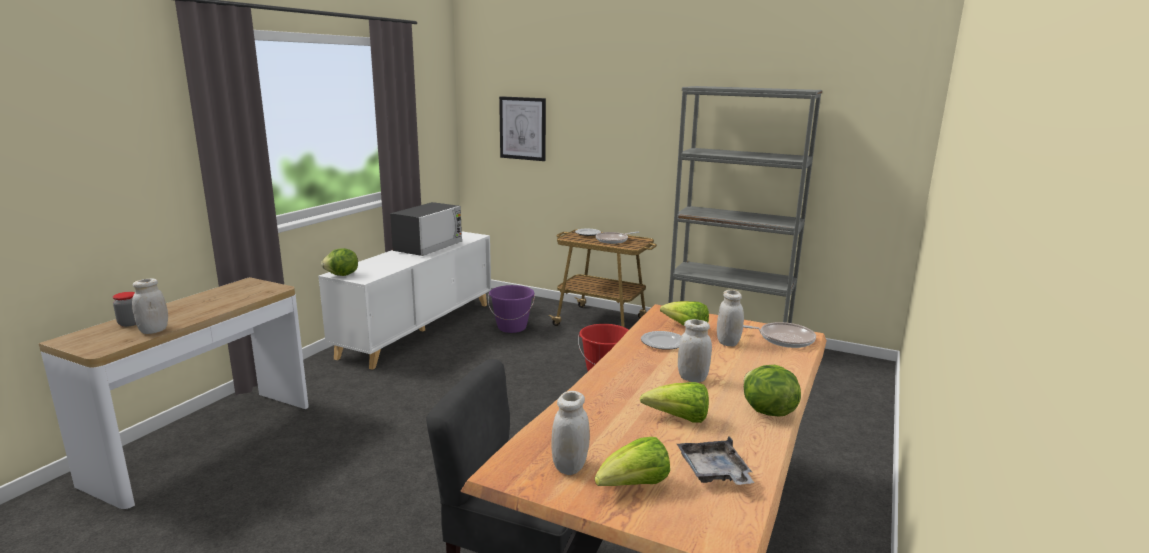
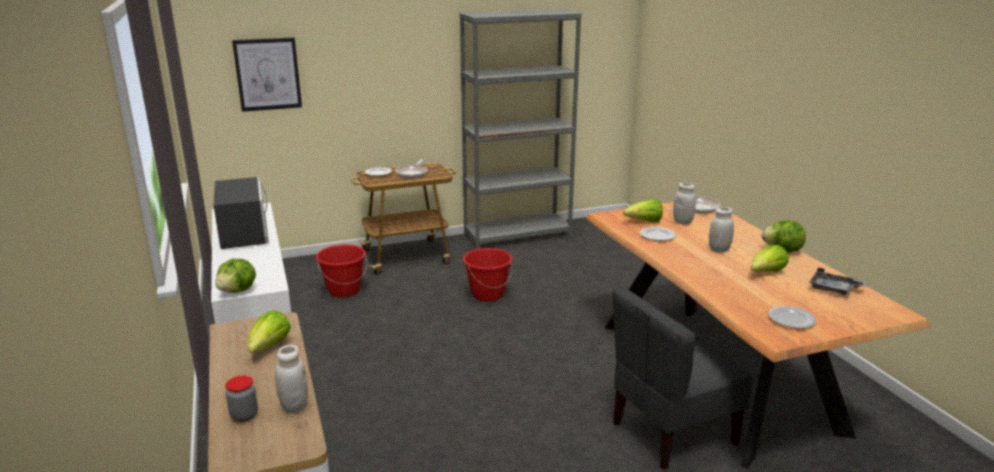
camera: 45 degrees left, 5 degrees up
purple bucket [488,285,535,333] -> red bucket [316,245,367,298]
white jar [551,391,590,475] -> plate [768,306,816,329]
lettuce [595,437,670,486] -> lettuce moved to [248,310,291,353]

